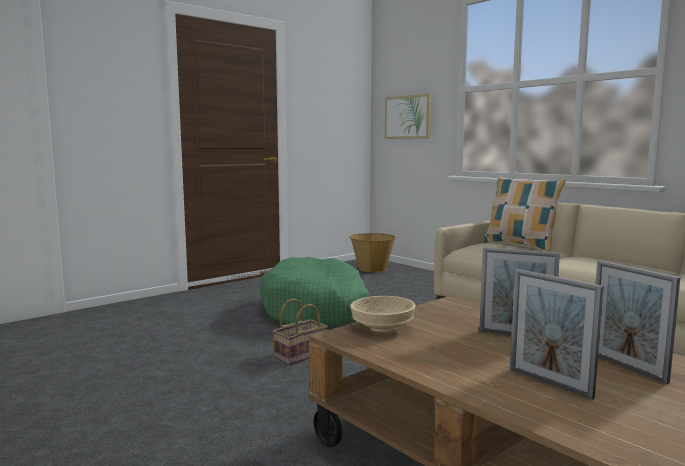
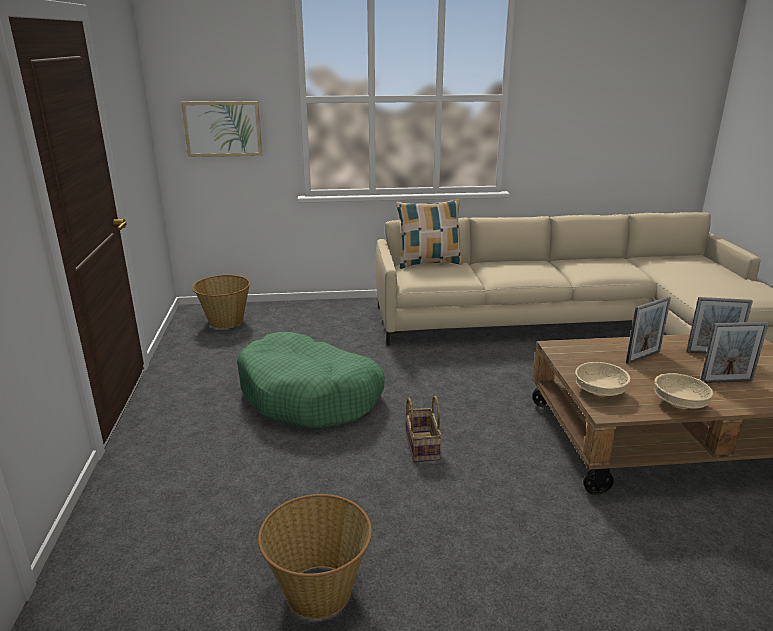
camera: 55 degrees left, 15 degrees up
none -> basket [258,494,372,619]
none -> beige bowl [654,373,714,409]

